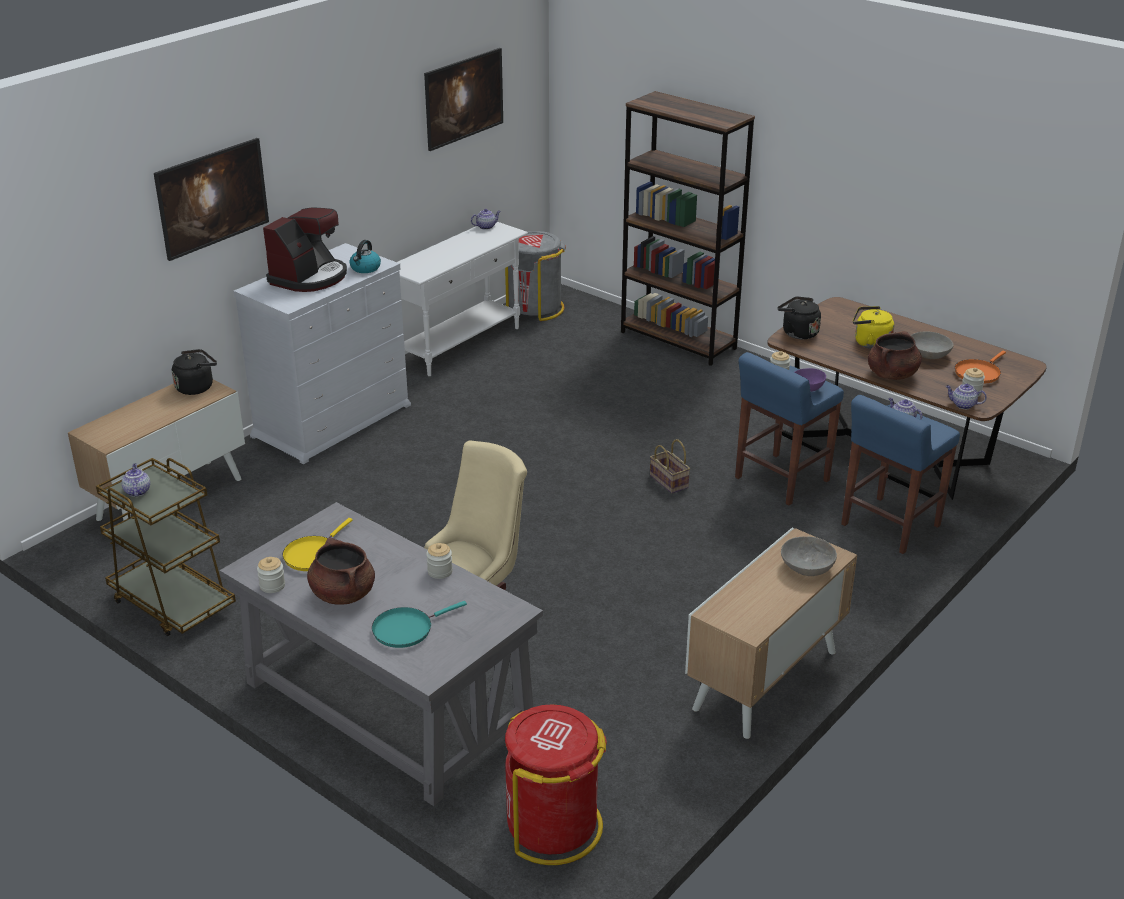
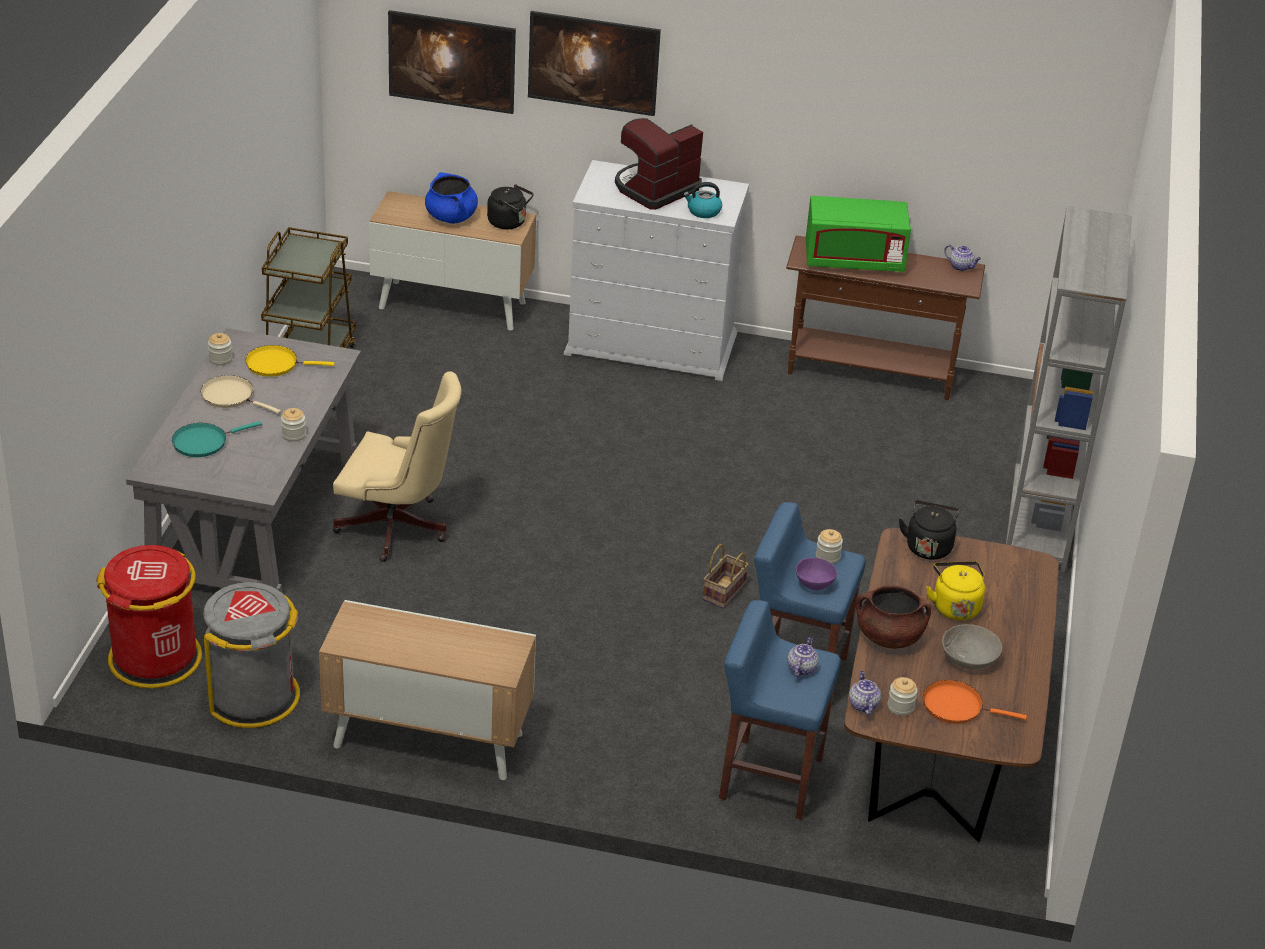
camera: 60 degrees right, 5 degrees up
teapot [121,464,150,497] -> none
coffee machine [263,207,347,292] -> coffee machine turned 135 degrees clockwise [615,118,703,210]
brown cooking pot [307,538,375,605] -> beige frying pan [201,375,281,414]
turquoise frying pan [372,601,467,648] -> turquoise frying pan turned 60 degrees counterclockwise [172,421,262,457]
white console table [397,222,528,376] -> brown console table [786,235,985,400]
picture [424,48,503,151] -> picture moved to [388,10,516,114]
grey trash can [505,231,566,321] -> grey trash can moved to [203,582,300,728]
brown bookcase [621,91,755,366] -> grey bookcase [1006,206,1132,573]
grey bowl [781,536,837,576] -> none
none -> blue cooking pot [425,172,478,224]
none -> green microwave [806,196,911,272]

